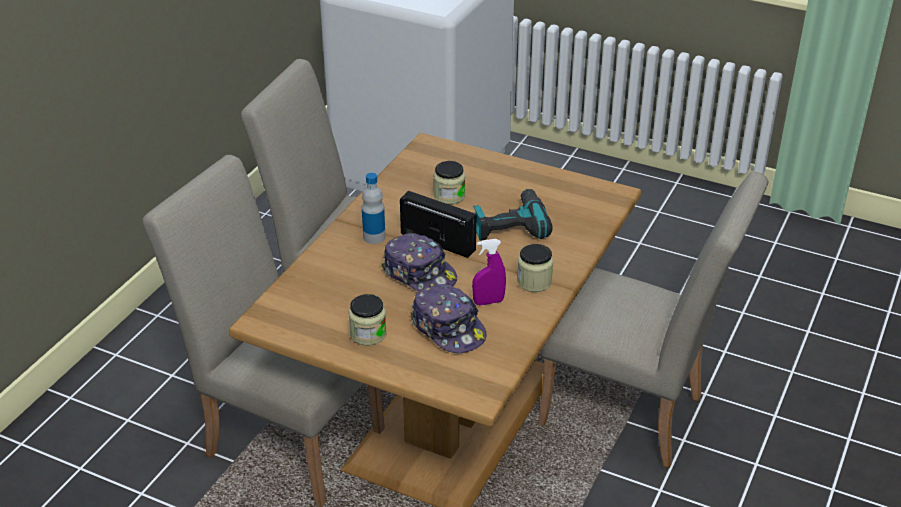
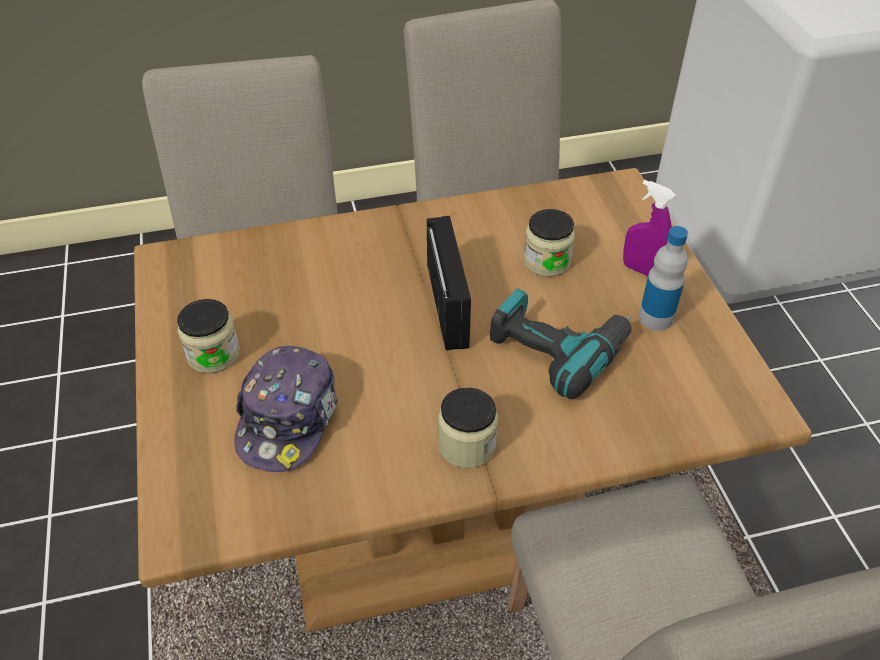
camera: 50 degrees right, 10 degrees up
bottle [362,173,385,244] -> bottle moved to [639,226,688,331]
cap [381,233,457,292] -> none
purple spray bottle [472,239,506,306] -> purple spray bottle moved to [623,180,676,276]

